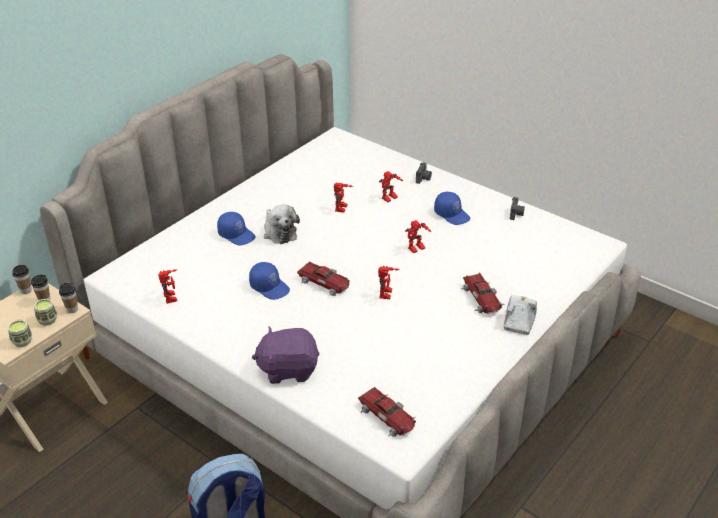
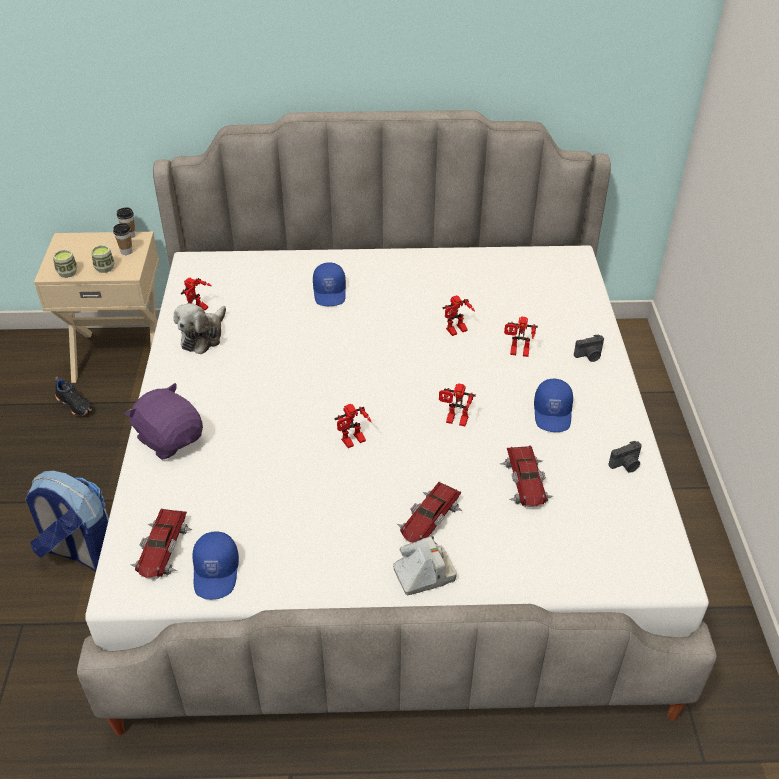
camera: 50 degrees right, 5 degrees up
cup [59,283,78,313] -> none
blue cap [249,262,290,300] -> blue cap moved to [193,531,239,600]
plush toy [264,205,300,244] -> plush toy moved to [174,303,226,354]
toy car [297,261,349,296] -> toy car moved to [500,445,553,507]
none -> black shoe [55,377,93,416]

